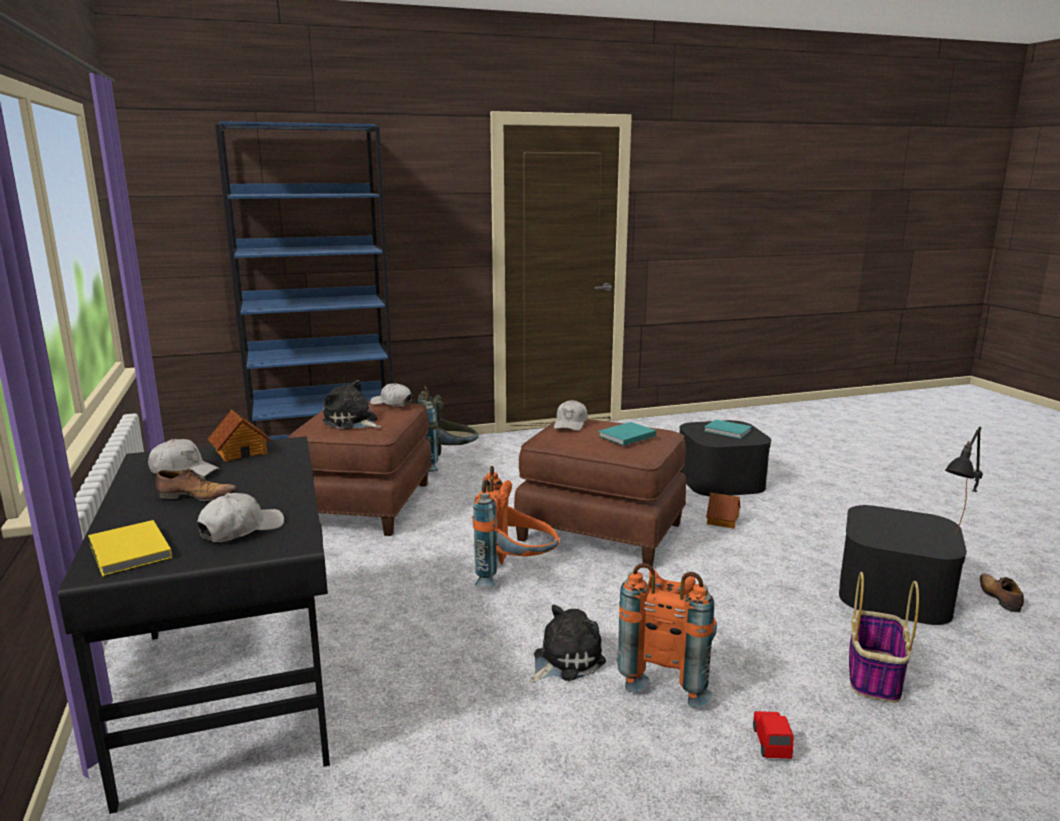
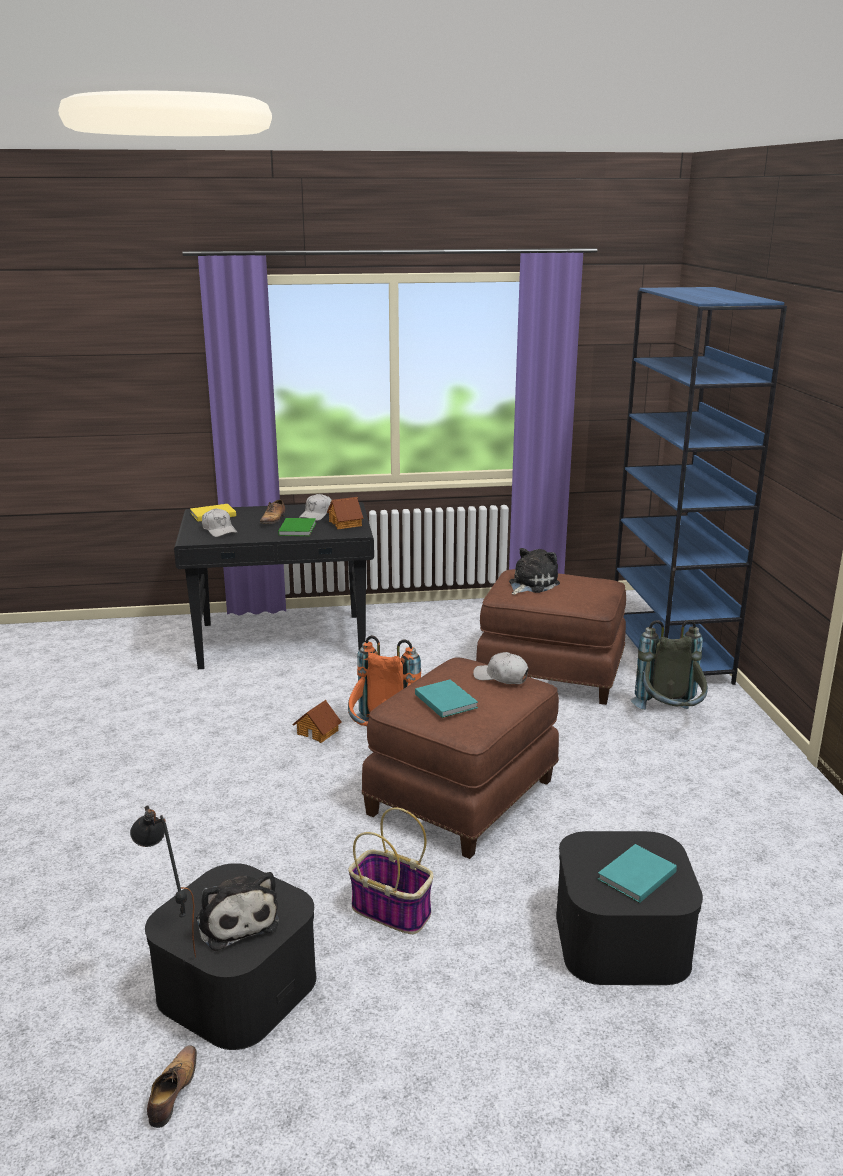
camera: 100 degrees right, 5 degrees up
white cap [370,383,412,406] -> none
plush toy [530,605,606,683] -> plush toy moved to [196,872,279,951]
orange backpack [617,563,717,708] -> none
toy house [706,493,740,529] -> toy house moved to [292,700,342,743]
red toy car [753,711,794,759] -> none
basket [849,572,919,703] -> basket moved to [348,807,434,934]
shoe [980,573,1024,612] -> shoe turned 90 degrees counterclockwise [147,1045,197,1128]
none -> green book [278,518,316,536]

